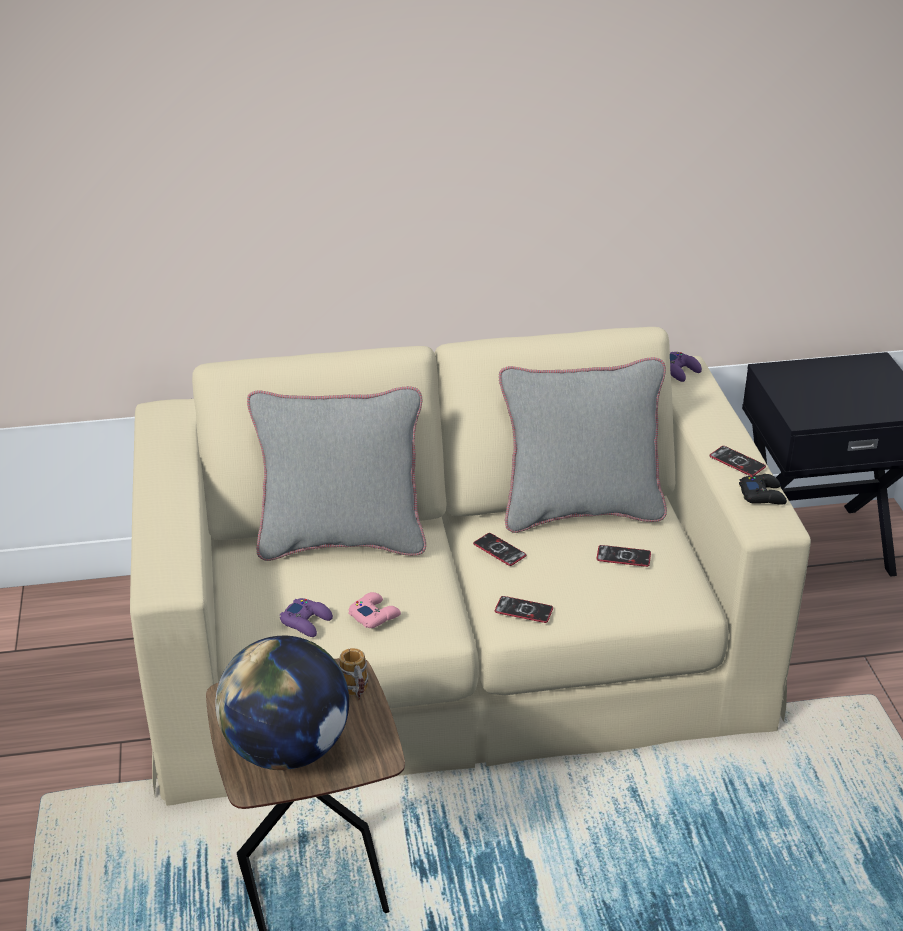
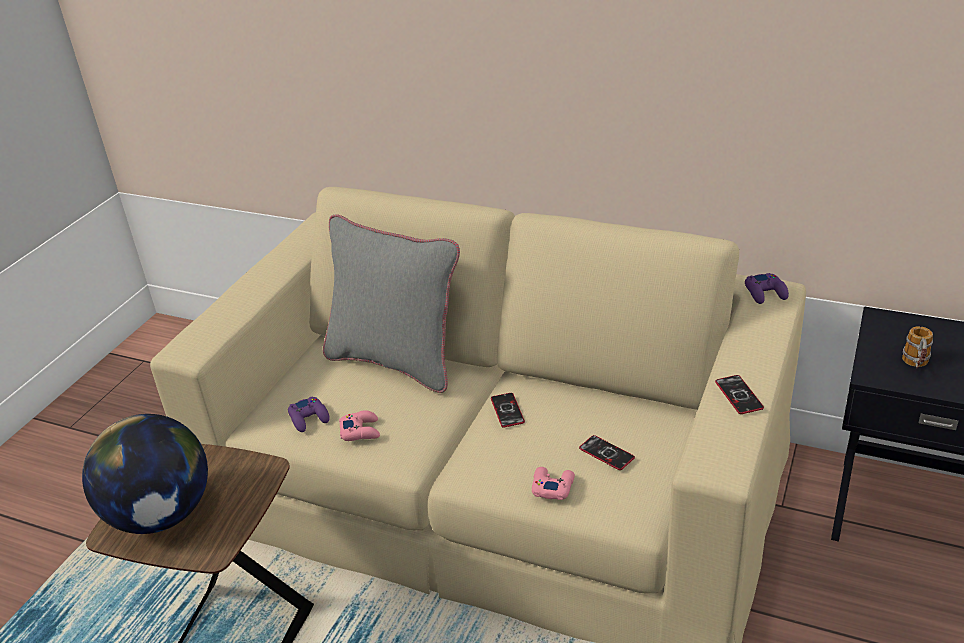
camera: 35 degrees right, 0 degrees up
mug [338,648,368,701] -> mug moved to [902,326,933,369]
phone [495,596,553,623] -> none
grey pillow [499,357,667,533] -> none
black game controller [739,474,787,505] -> none
none -> pink game controller [532,467,575,500]

